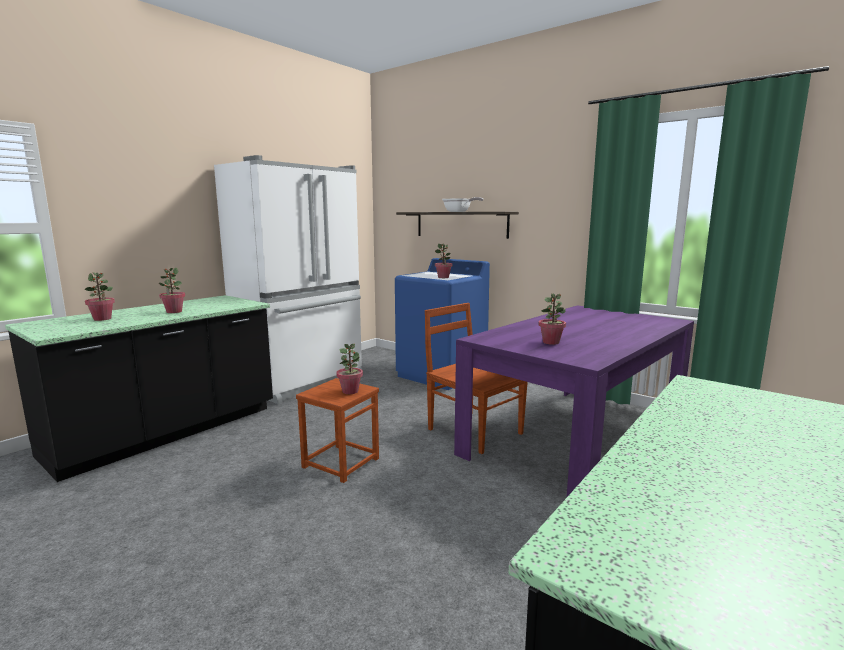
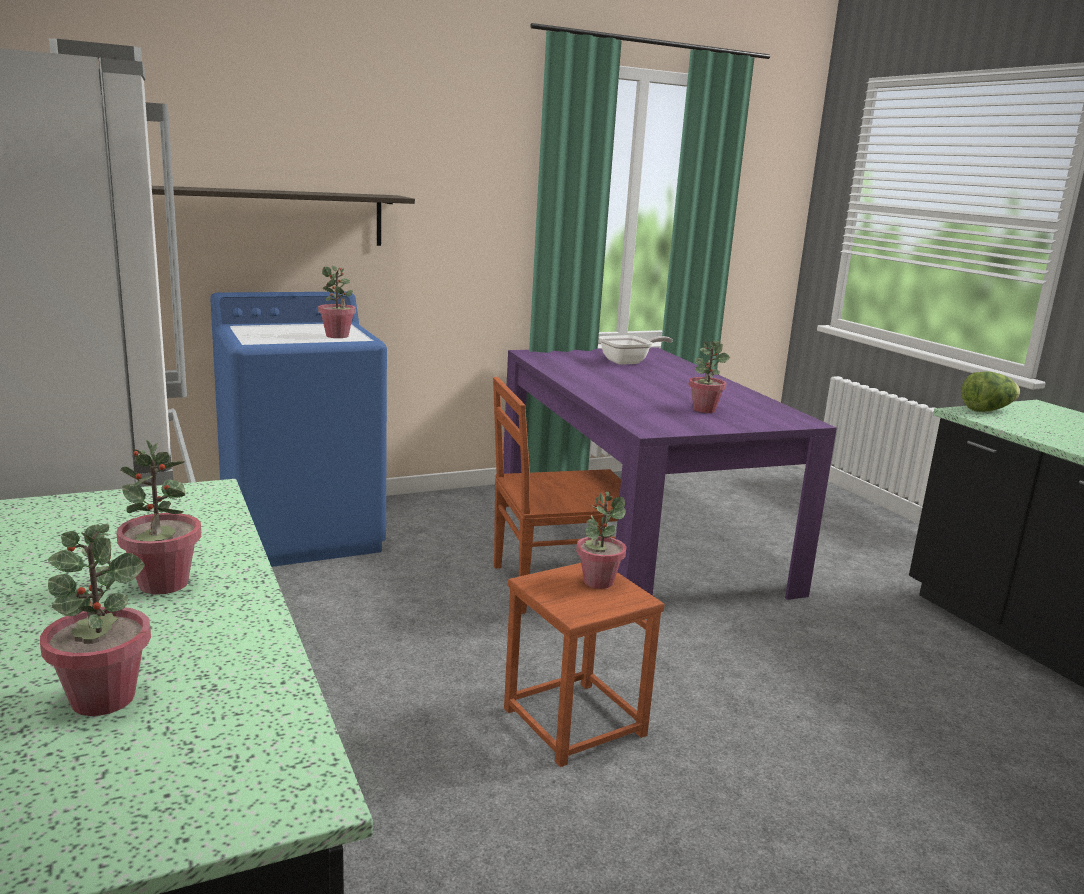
camera: 65 degrees left, 5 degrees up
frying pan [442,197,484,212] -> frying pan moved to [599,335,673,365]
none -> lettuce [961,371,1020,412]

